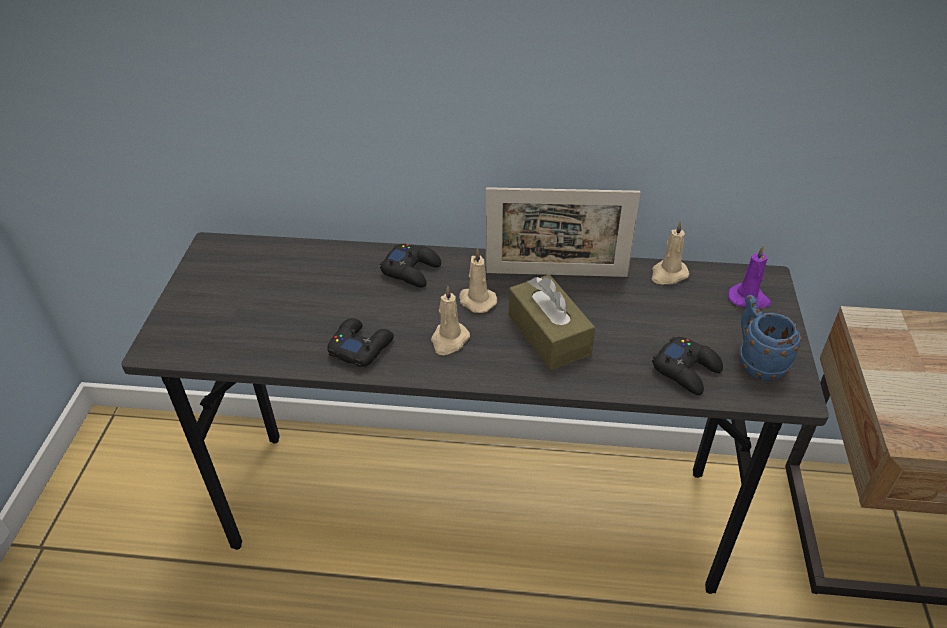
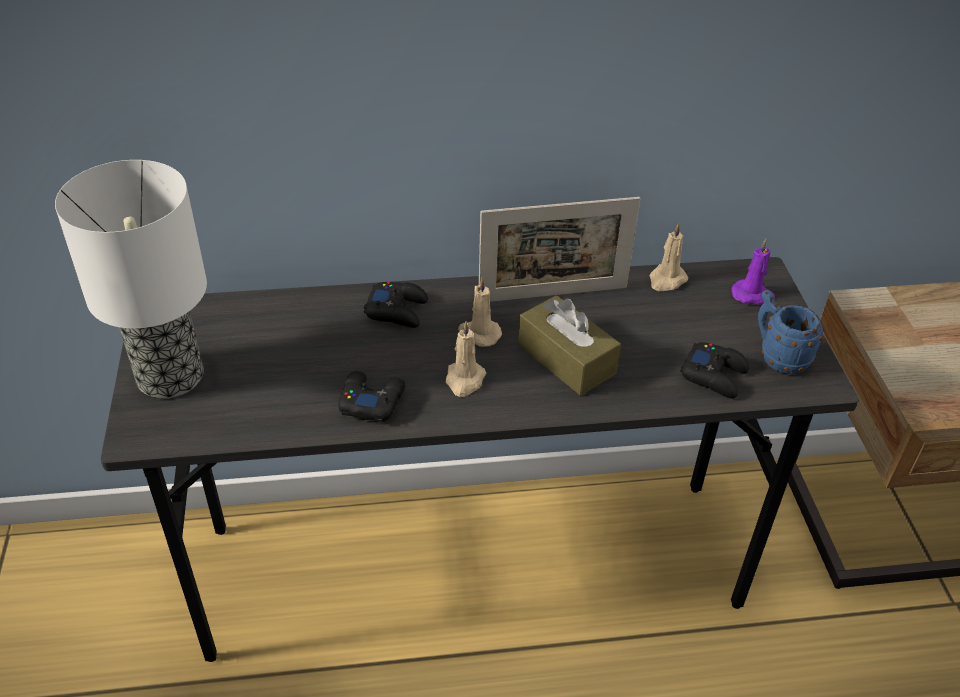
camera: 15 degrees left, 0 degrees up
none -> table lamp [55,160,207,398]

